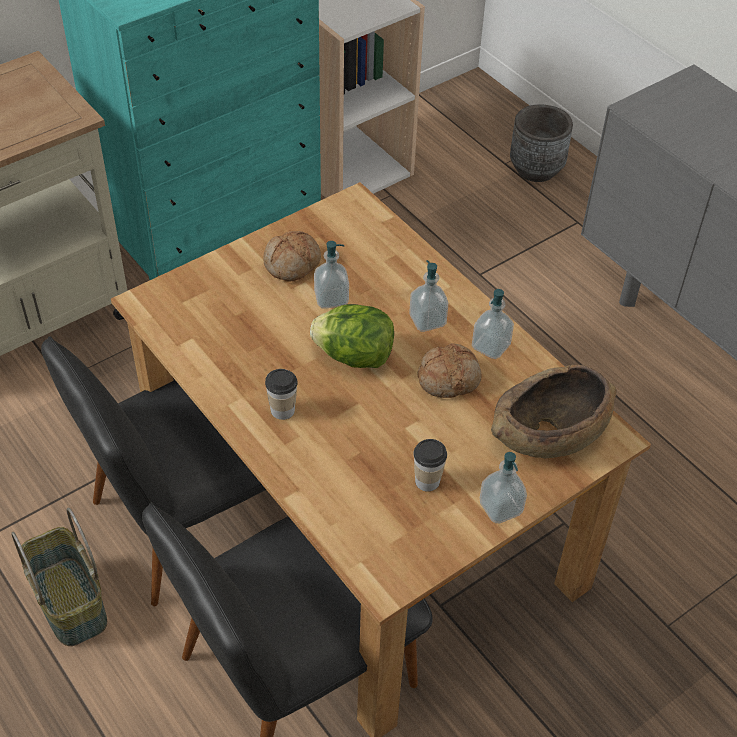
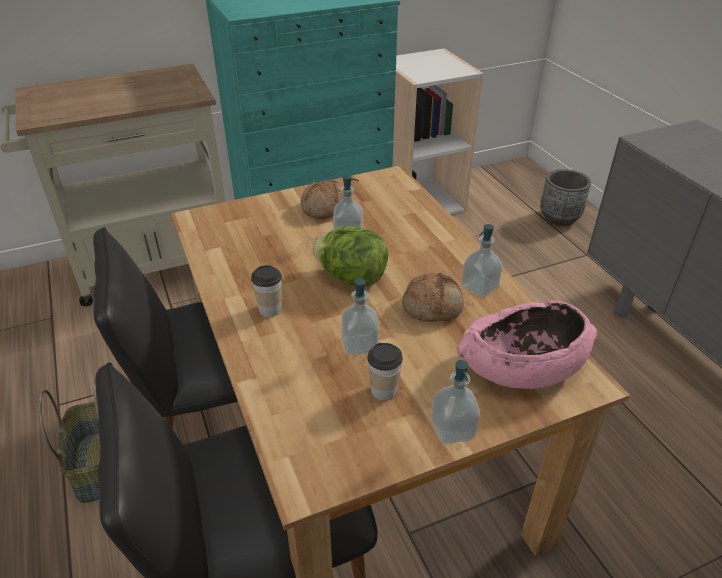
camera: 15 degrees right, 10 degrees down
soap dispenser [409,260,448,332] -> soap dispenser moved to [341,276,379,355]
brown bowl [491,364,617,458] -> pink bowl [457,300,597,389]

